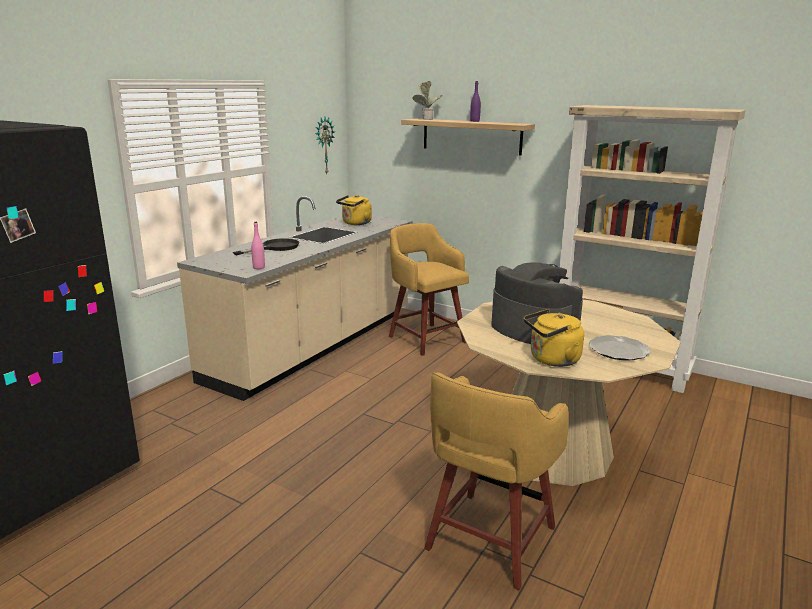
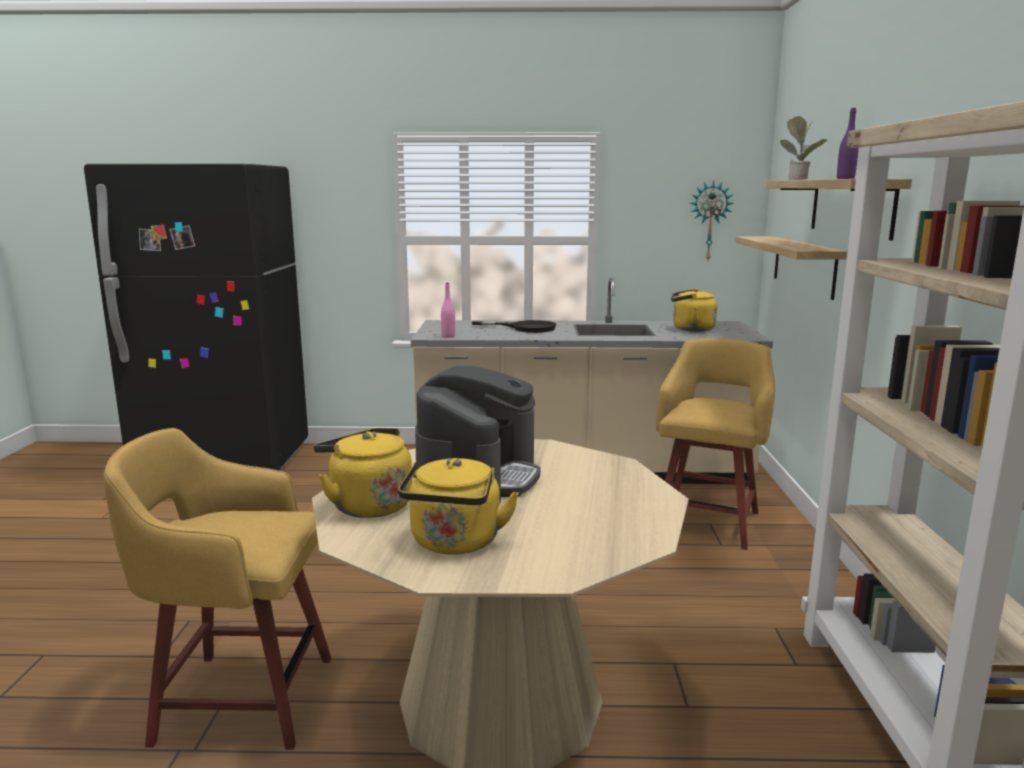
camera: 60 degrees right, 5 degrees down
plate [589,335,651,361] -> yellow kettle [398,458,519,555]
none -> shelf [735,236,847,300]

